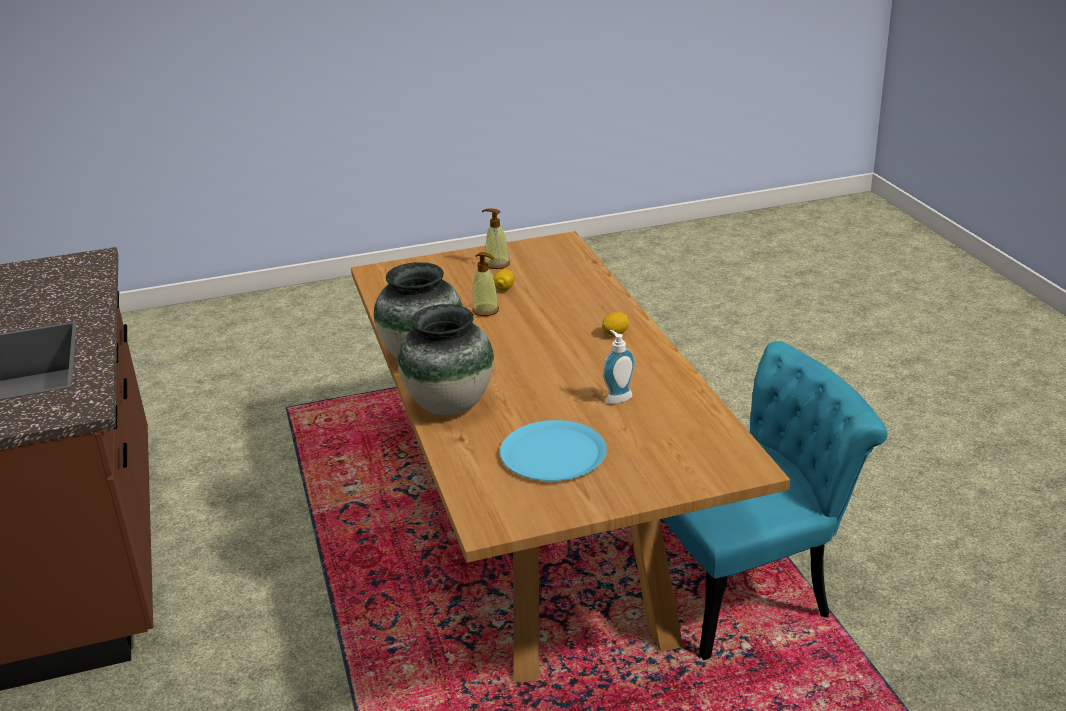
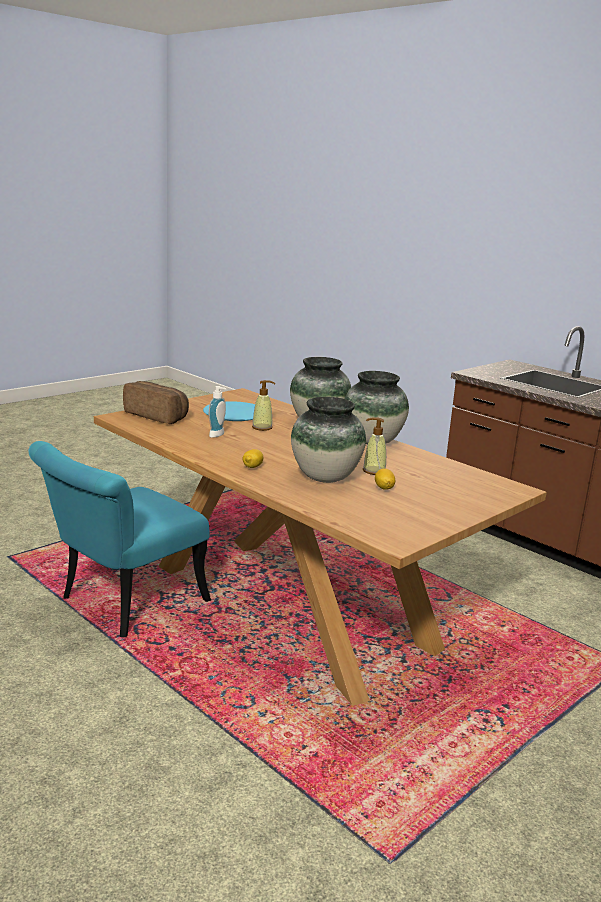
camera: 150 degrees right, 10 degrees down
soap dispenser [482,208,510,269] -> soap dispenser moved to [252,380,275,431]
none -> bread [123,381,189,424]
none -> vase [291,397,366,483]

